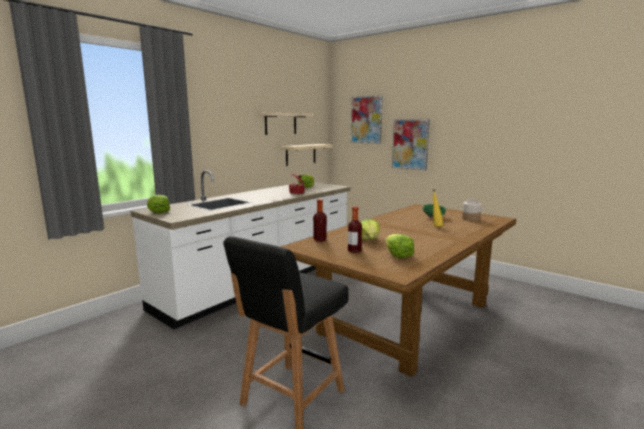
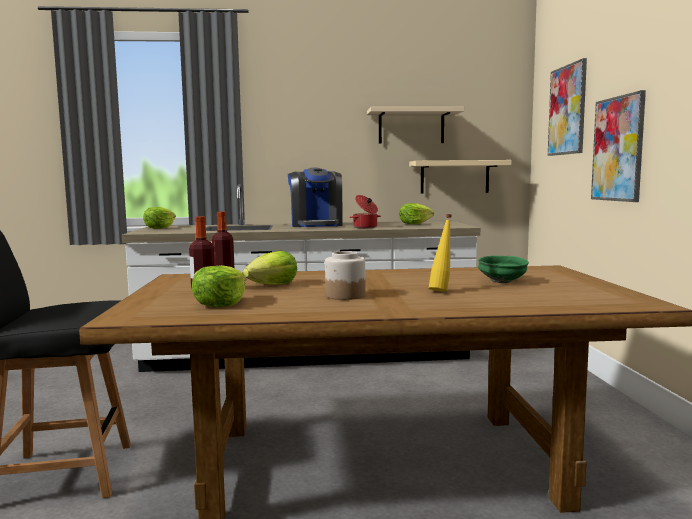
camera: 45 degrees right, 5 degrees down
jar [462,200,482,221] -> jar moved to [325,251,366,300]
none -> coffee machine [288,168,343,227]

